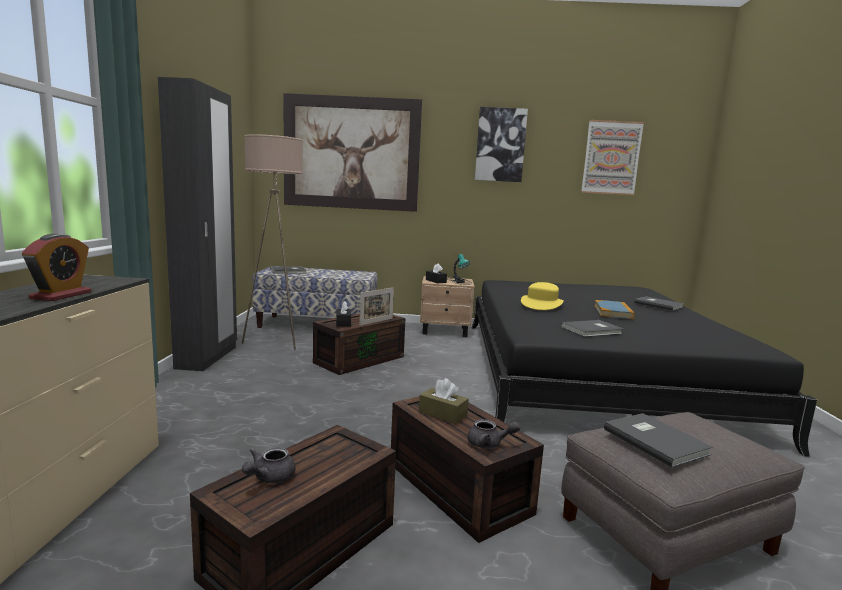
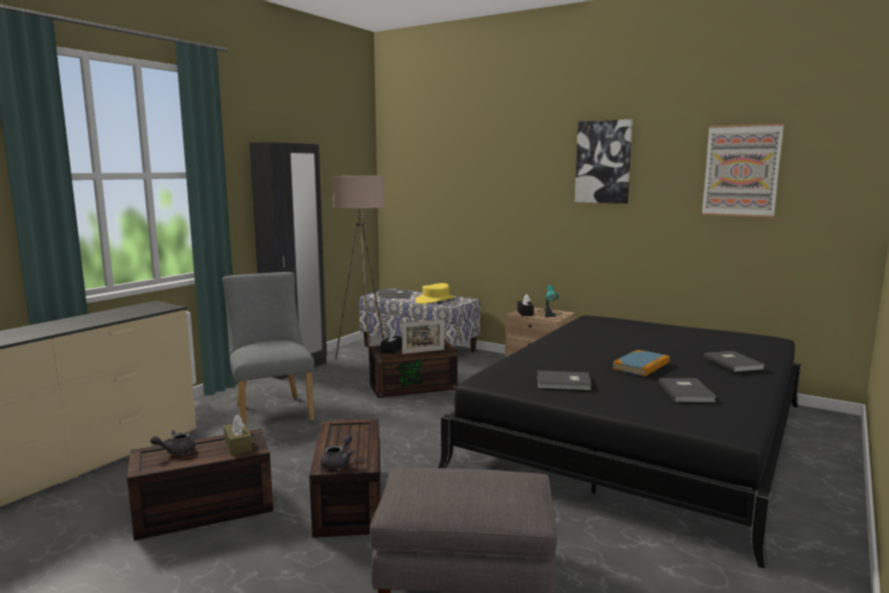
camera: 30 degrees right, 0 degrees up
alarm clock [22,234,91,301] -> none
picture [283,93,422,212] -> none
brown tissue box [419,378,469,424] -> brown tissue box moved to [224,415,253,456]
grey teapot [468,419,521,448] -> grey teapot turned 105 degrees counterclockwise [320,435,353,469]
yellow hat [521,282,564,310] -> yellow hat moved to [415,283,456,304]
grey book [604,413,713,468] -> grey book moved to [658,378,717,403]
none -> grey chair [223,272,314,424]

